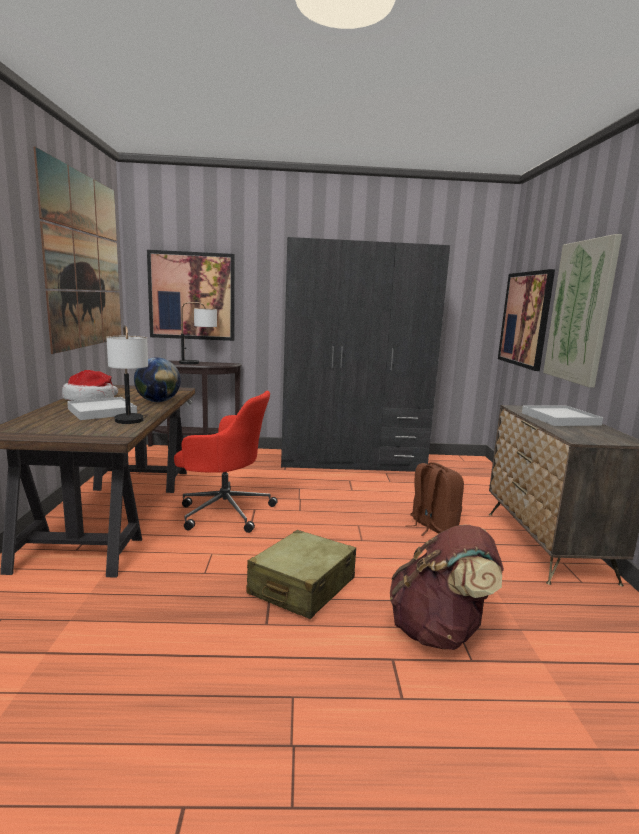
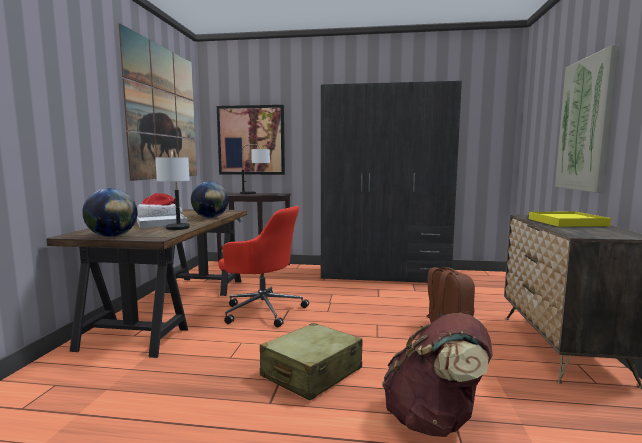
camera: 10 degrees right, 5 degrees down
picture [498,269,555,371] -> none
white tray [522,406,603,426] -> yellow tray [529,212,611,227]
none -> globe [82,188,138,237]

